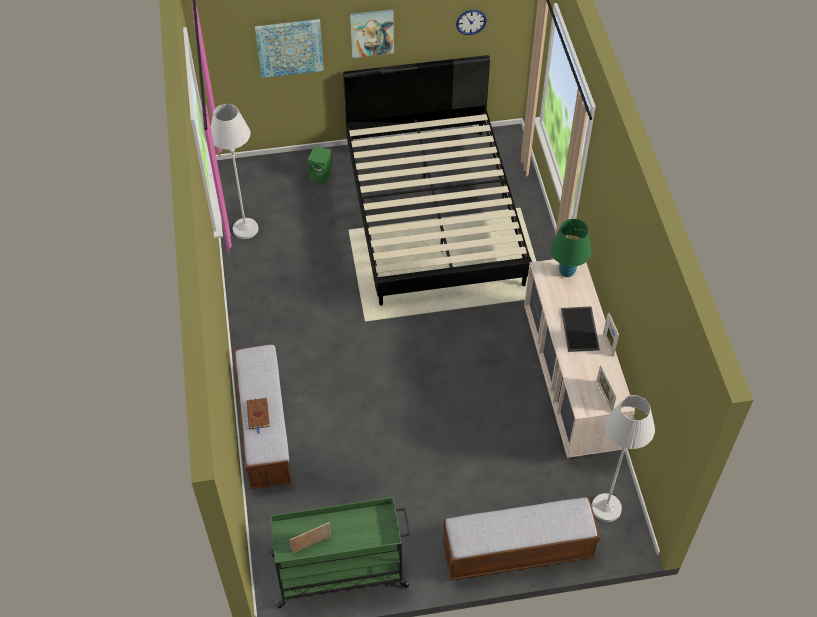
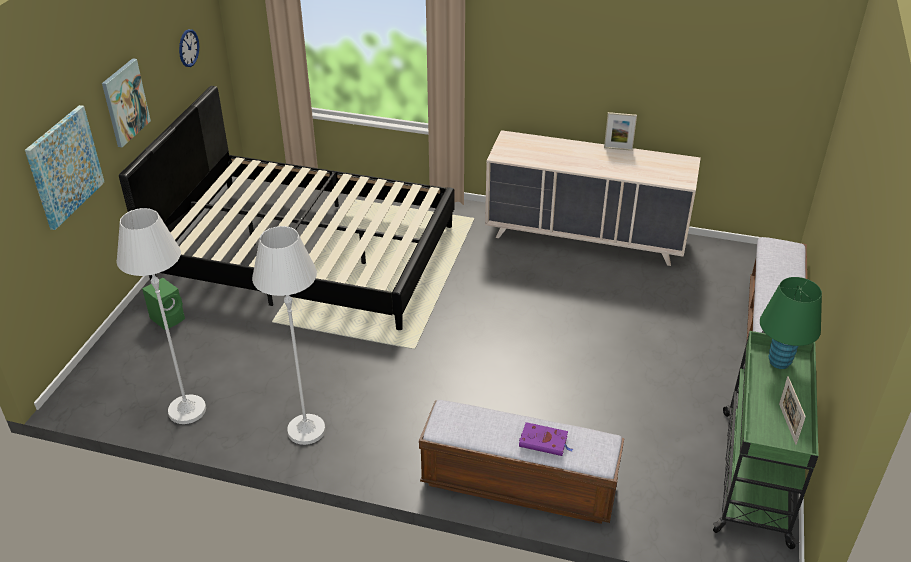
camera: 65 degrees left, 15 degrees down
brown book [247,398,270,434] -> purple book [519,422,573,456]
green table lamp [550,219,591,277] -> green table lamp moved to [760,277,822,369]
tray [561,306,600,352] -> none
white floor lamp [591,395,655,522] -> white floor lamp moved to [252,226,326,445]
picture frame [597,365,616,411] -> none

